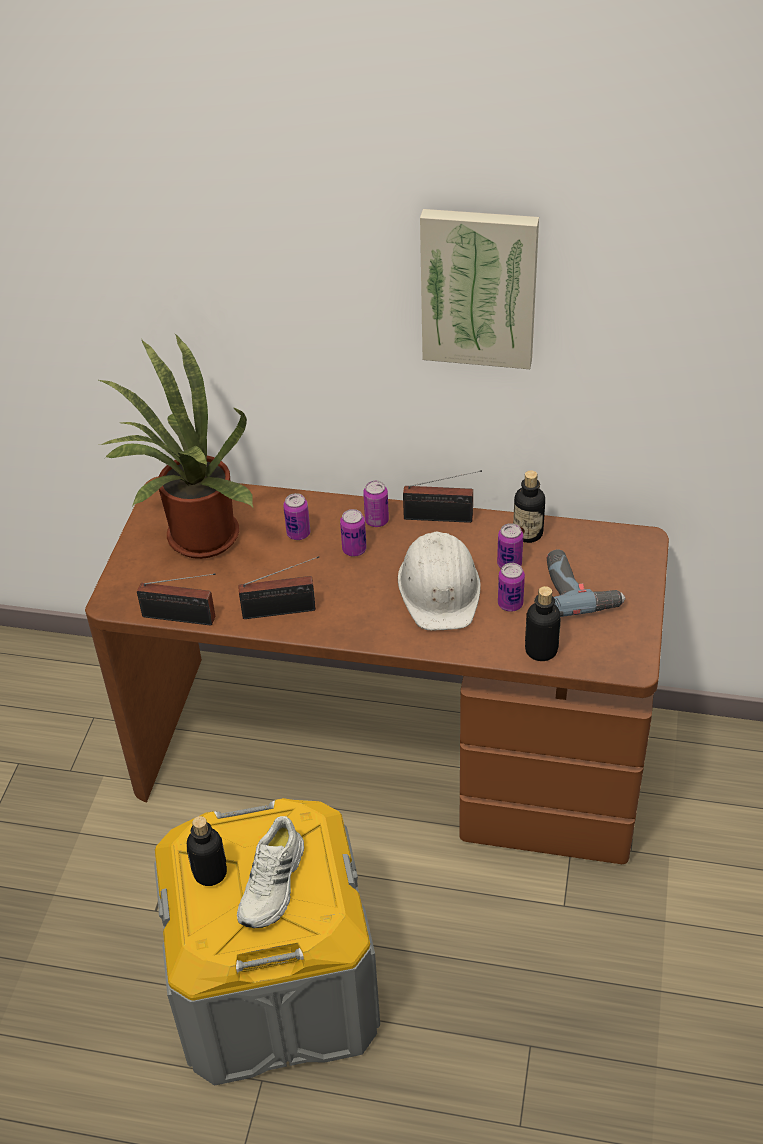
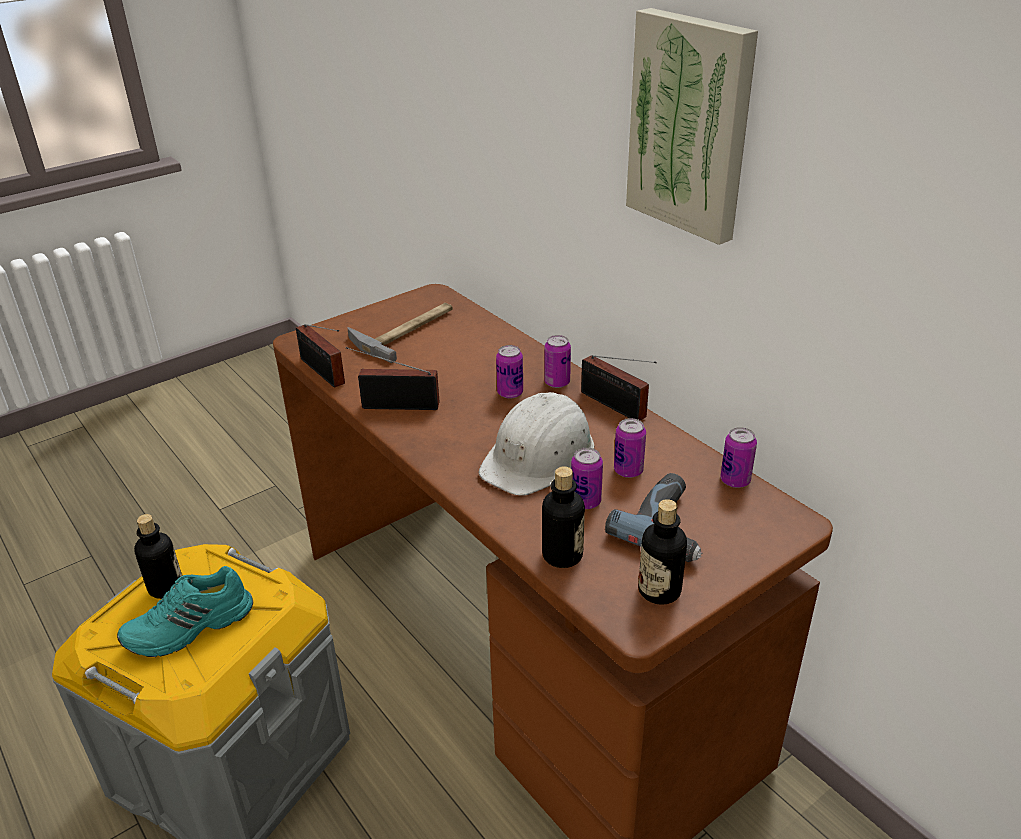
camera: 40 degrees right, 10 degrees down
potted plant [97,333,253,559] -> hammer [347,303,453,363]
white shoe [237,816,304,928] -> turquoise shoe [117,566,253,657]
radio [238,556,319,619] -> radio turned 150 degrees clockwise [346,347,440,410]
can [283,493,310,540] -> can moved to [720,427,757,488]
bottle [513,471,545,543] -> bottle moved to [638,499,687,605]

